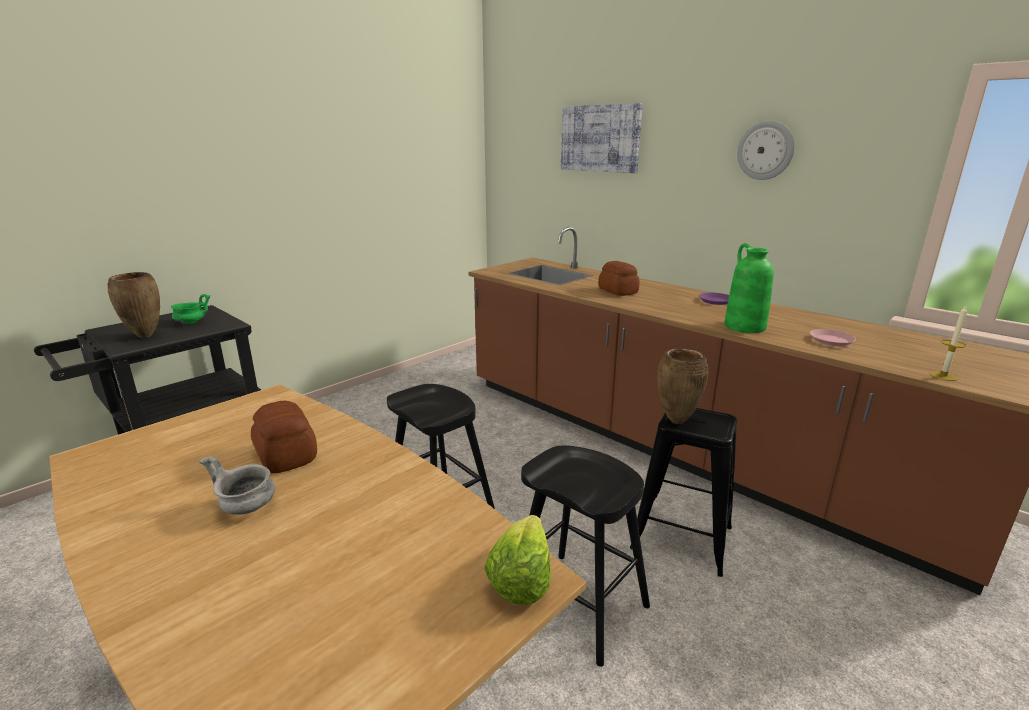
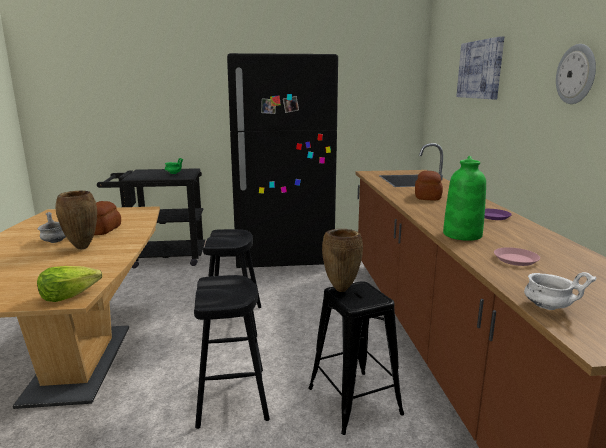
camera: 40 degrees right, 5 degrees down
brown vase [107,272,160,338] -> brown vase moved to [56,191,97,249]
candle [930,306,967,381] -> white bowl [524,272,596,310]
none -> black fridge [227,53,338,268]

